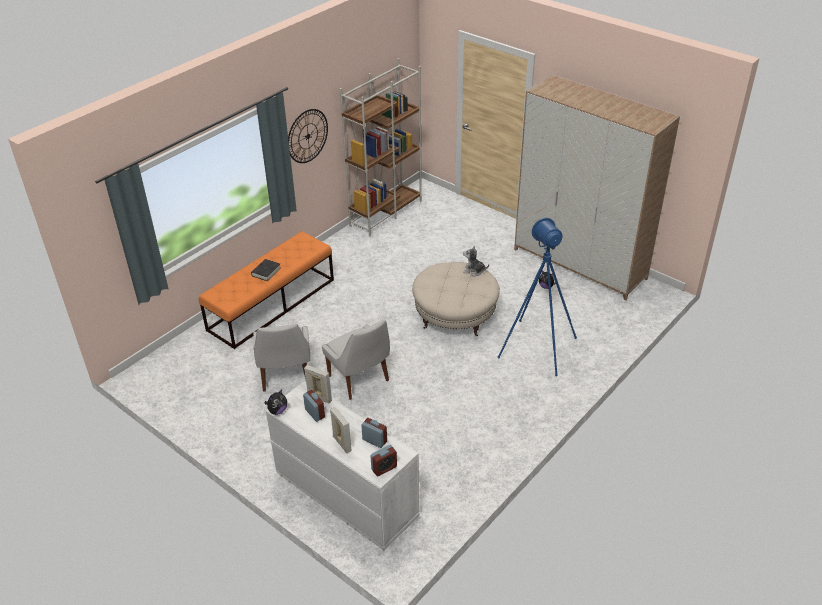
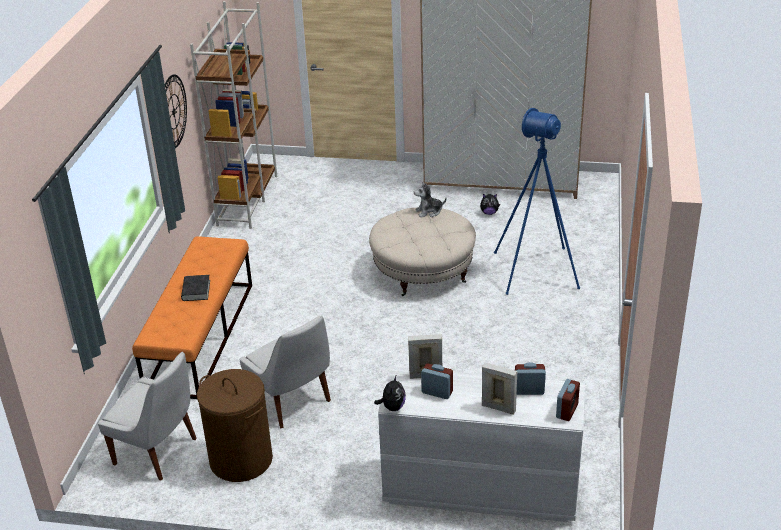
camera: 30 degrees left, 5 degrees down
white chair [322,319,390,400] -> white chair moved to [98,352,196,481]
none -> brown laundry basket [197,369,273,482]

